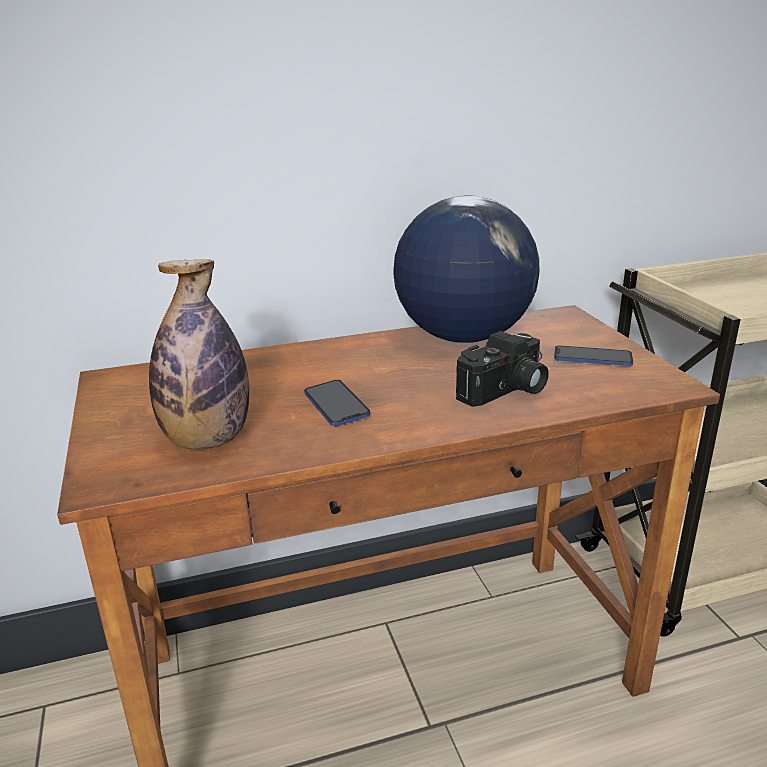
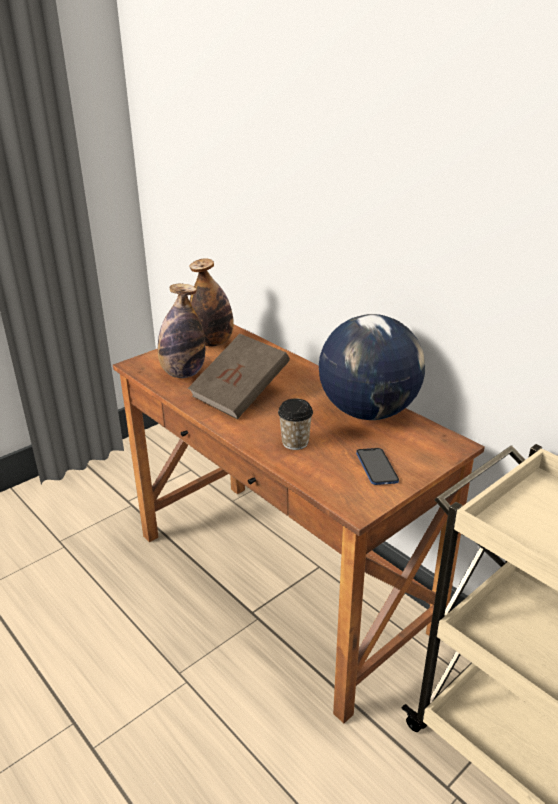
camera: 65 degrees right, 5 degrees up
phone [304,380,370,426] -> brown book [188,334,290,419]
camera [456,331,549,407] -> cup [278,398,313,450]
none -> bottle [190,258,234,346]

